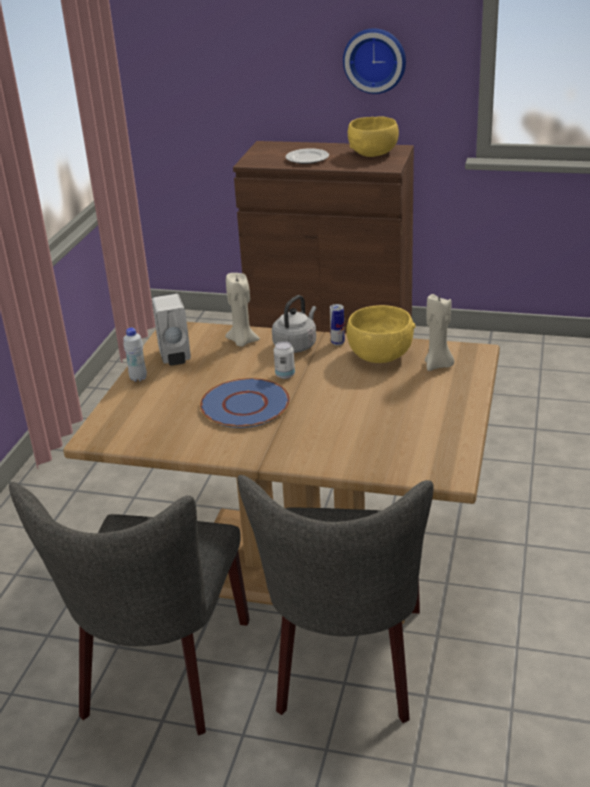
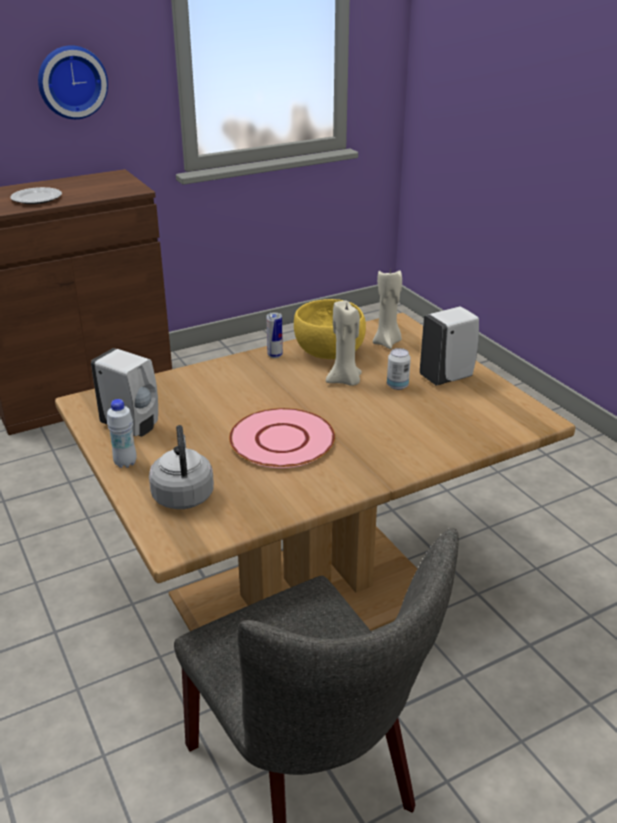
camera: 45 degrees left, 0 degrees up
blue plate [200,378,290,428] -> pink plate [229,408,335,468]
beige candle [225,273,260,347] -> beige candle moved to [326,300,362,386]
grey chair [238,475,434,723] -> none
grey kettle [272,295,316,353] -> grey kettle moved to [149,425,214,509]
can [274,341,295,379] -> can moved to [387,348,411,390]
yellow bowl [348,117,399,157] -> none
none -> white soap dispenser [420,306,479,386]

